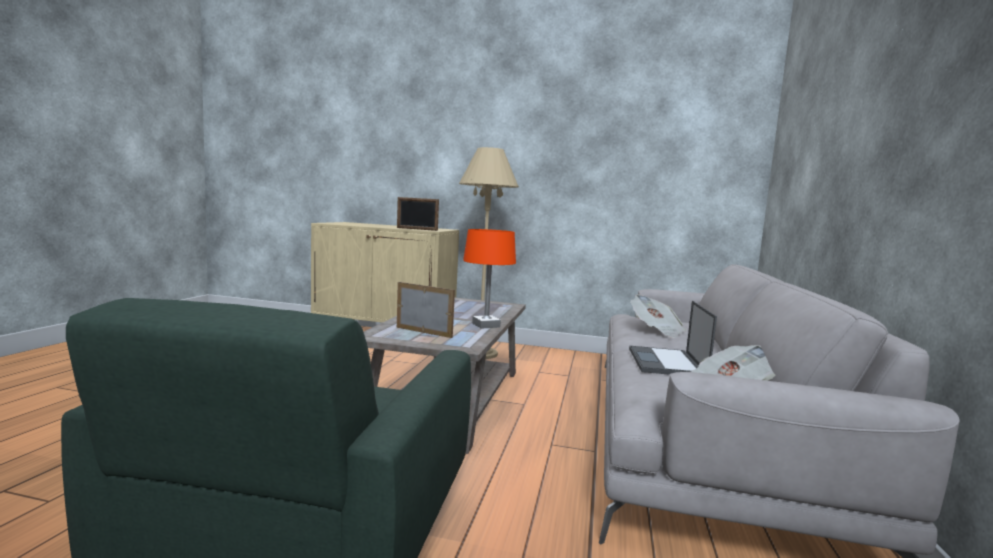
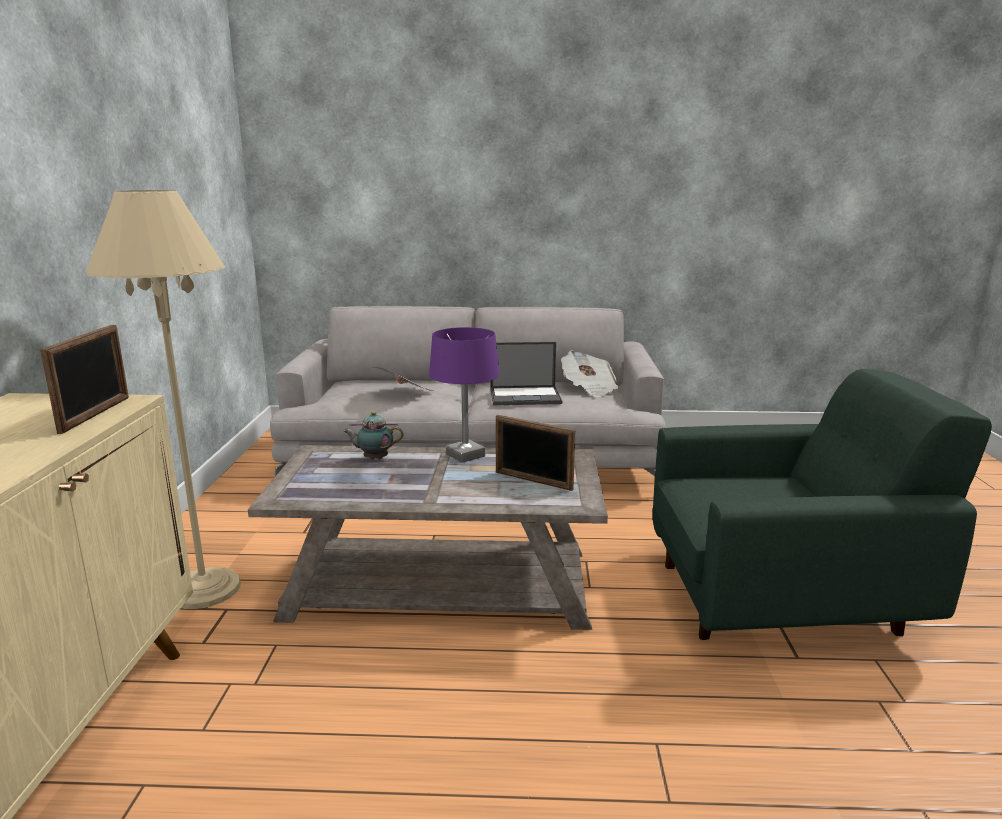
camera: 100 degrees left, 10 degrees up
picture frame [397,282,455,338] -> picture frame turned 75 degrees counterclockwise [496,415,575,491]
orange table lamp [463,229,516,329] -> purple table lamp [429,327,500,463]
none -> teapot [343,411,404,459]

